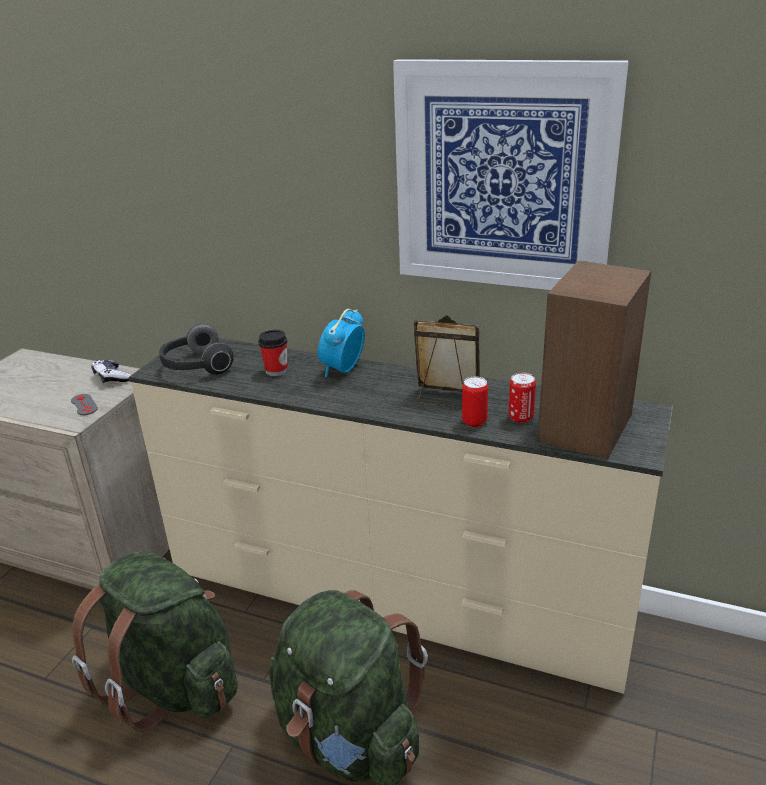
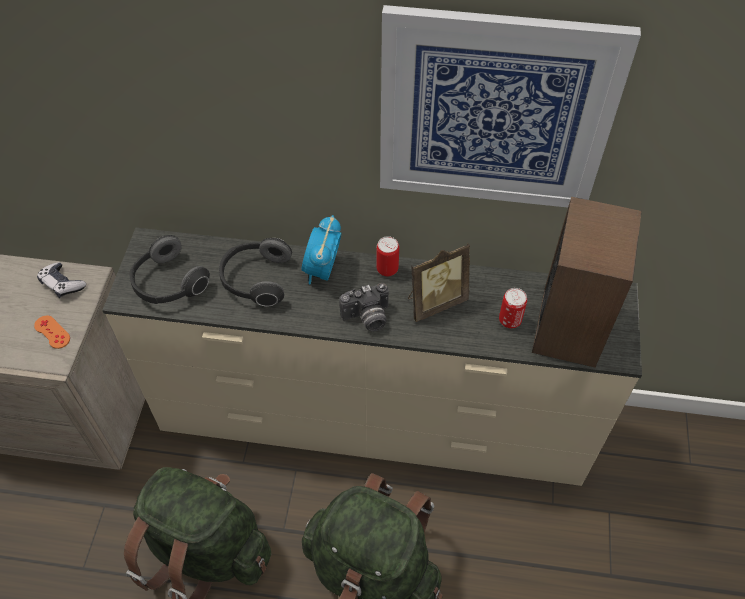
camera: 15 degrees left, 25 degrees up
grey game controller [71,394,98,415] -> orange game controller [34,316,70,349]
cup [258,330,288,376] -> headphones [219,238,292,307]
picture frame [414,315,480,409] -> picture frame turned 150 degrees clockwise [408,243,470,322]
can [462,376,488,427] -> can moved to [376,236,399,276]
none -> camera [339,283,389,331]

